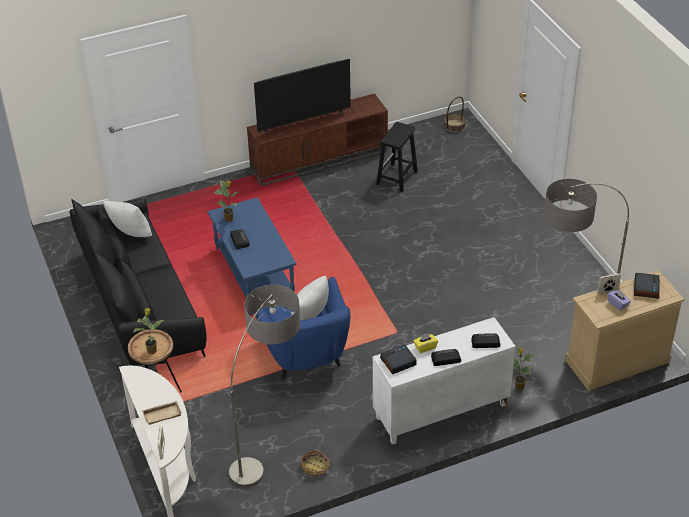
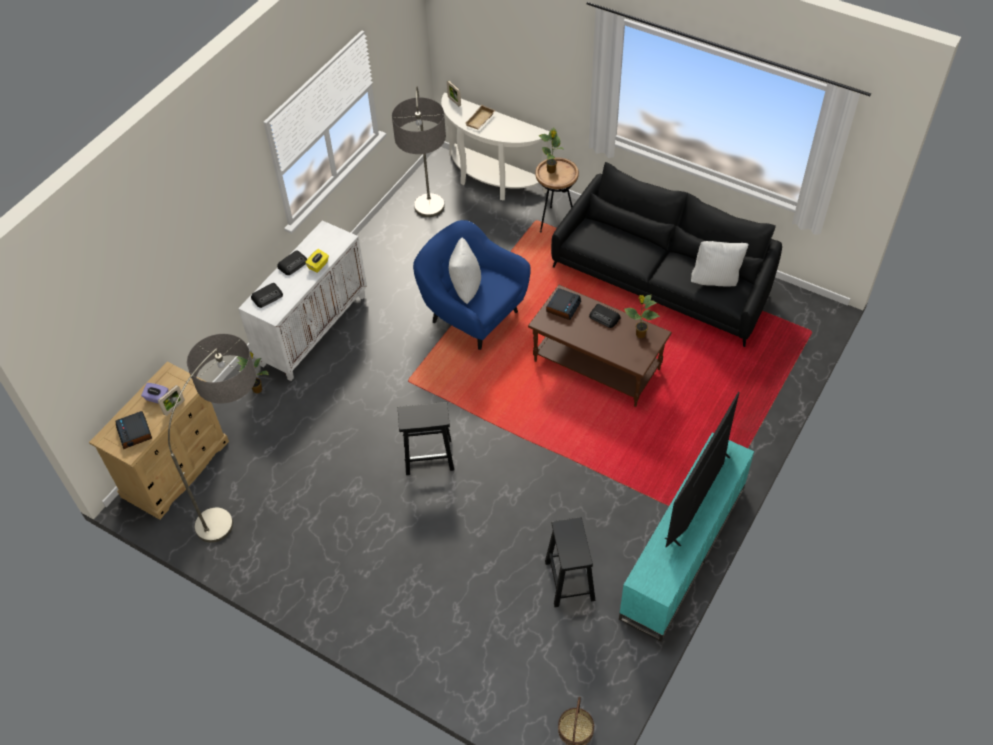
camera: 145 degrees right, 10 degrees up
blue coffee table [207,197,297,297] -> brown coffee table [528,285,672,407]
brown tv stand [247,93,388,186] -> turquoise tv stand [619,433,754,642]
basket [300,450,333,477] -> none
alarm clock [380,344,417,375] -> alarm clock moved to [546,288,581,320]
none -> black stool [398,402,454,475]

